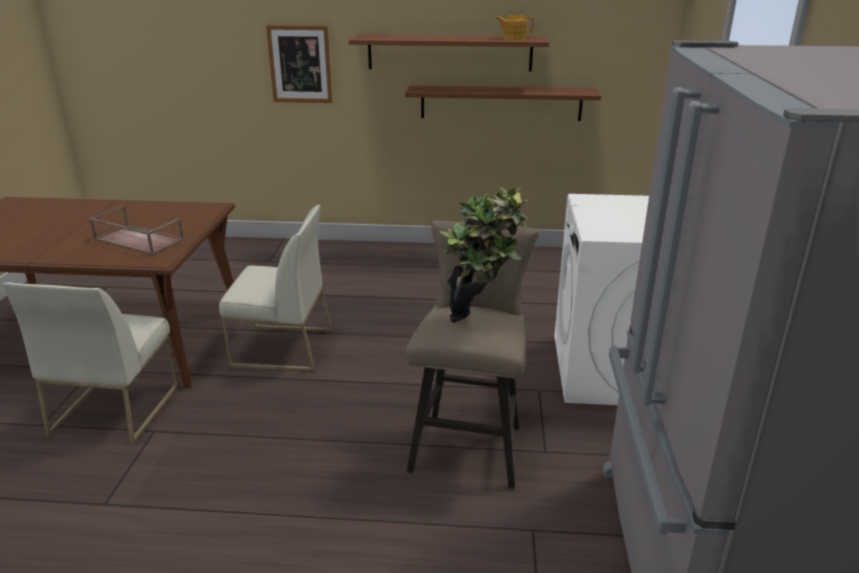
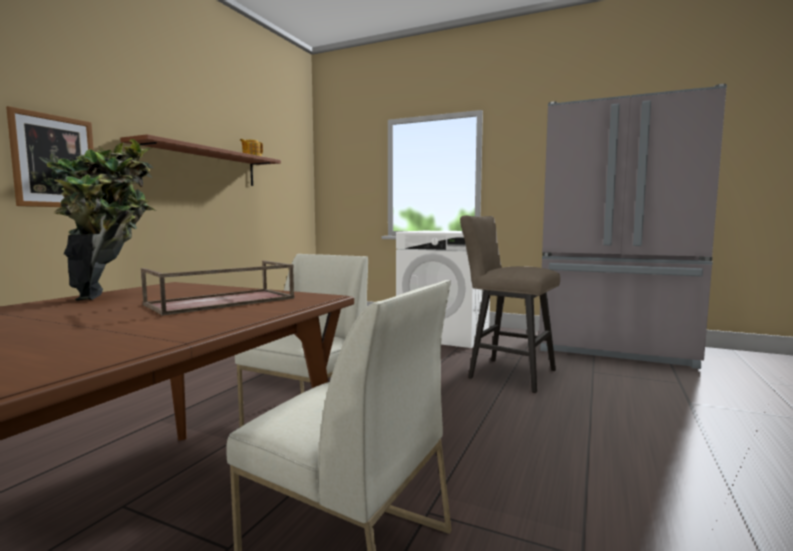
camera: 70 degrees left, 20 degrees down
brown shelf [405,85,601,121] -> none
potted plant [440,187,528,323] -> potted plant moved to [47,139,157,301]

